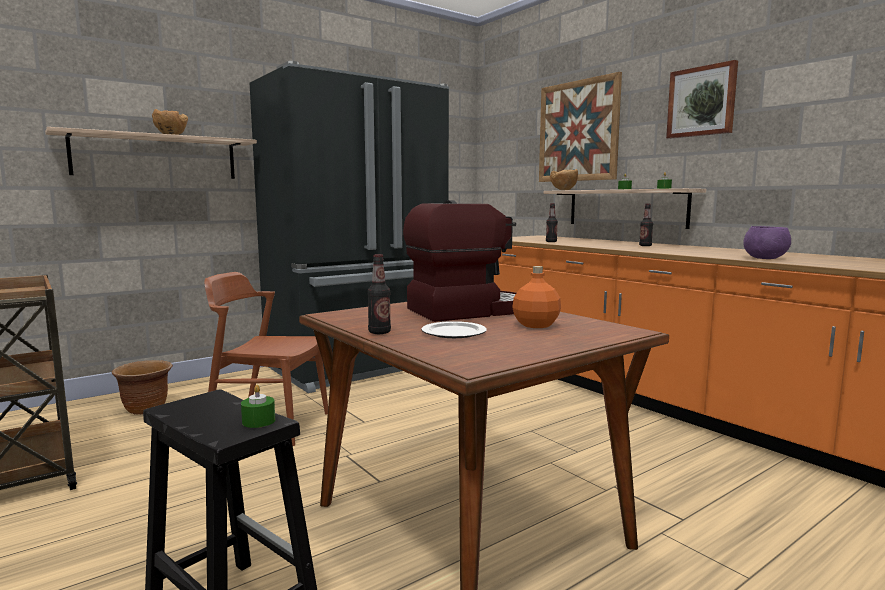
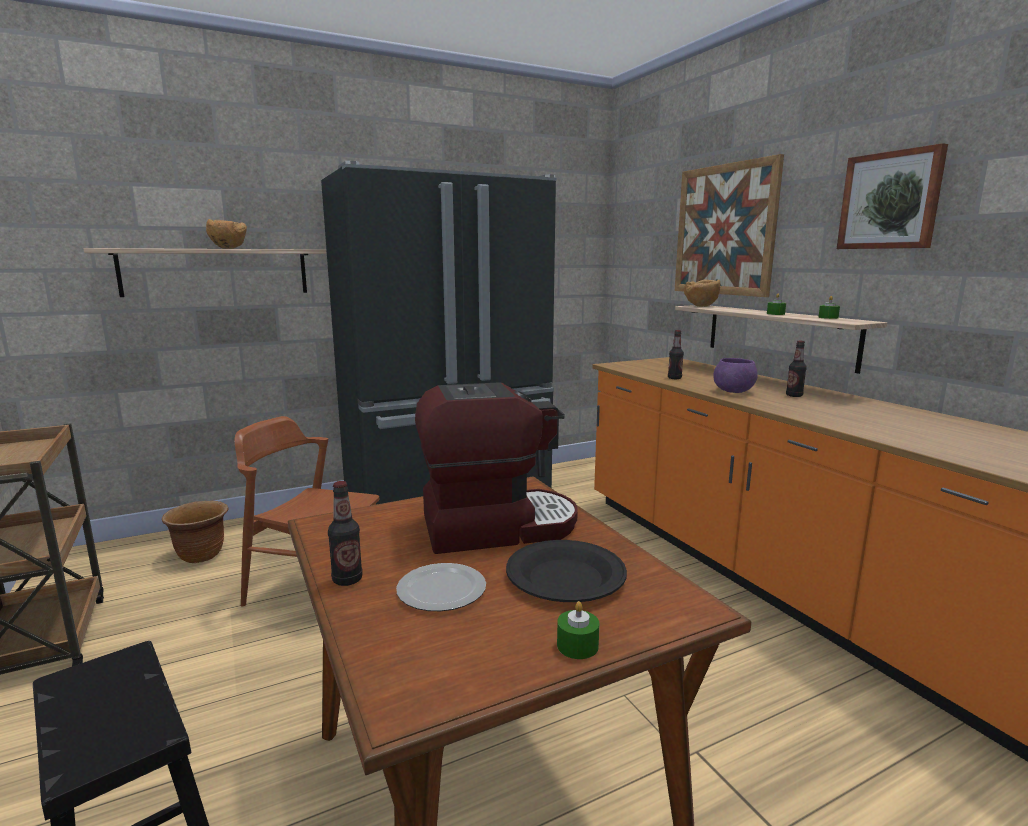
camera: 10 degrees right, 5 degrees up
green candle [241,385,275,428] -> green candle moved to [557,601,600,659]
orange bottle [512,266,561,328] -> black plate [506,540,627,602]
purple bowl [743,226,791,259] -> purple bowl moved to [713,358,758,393]

